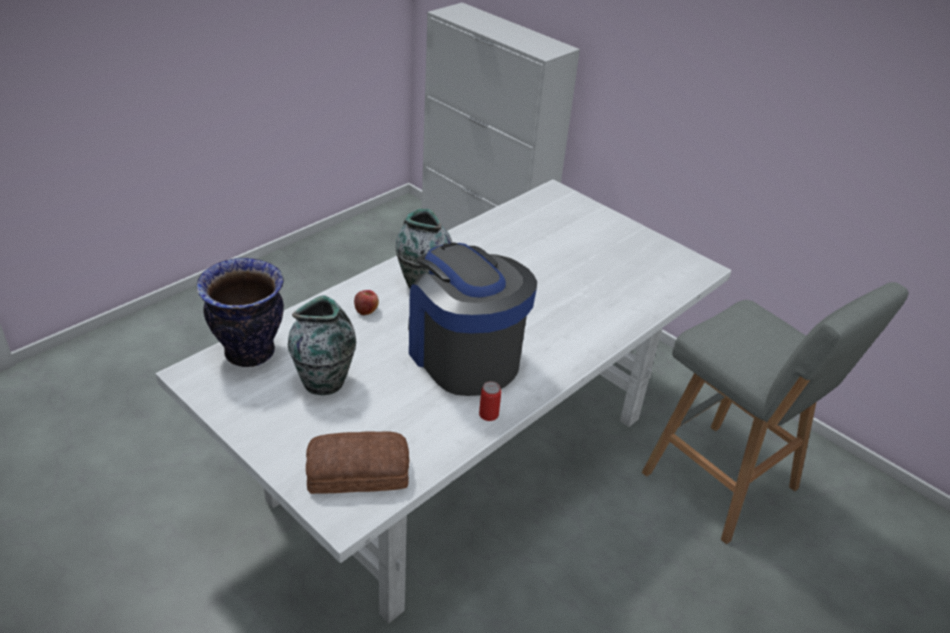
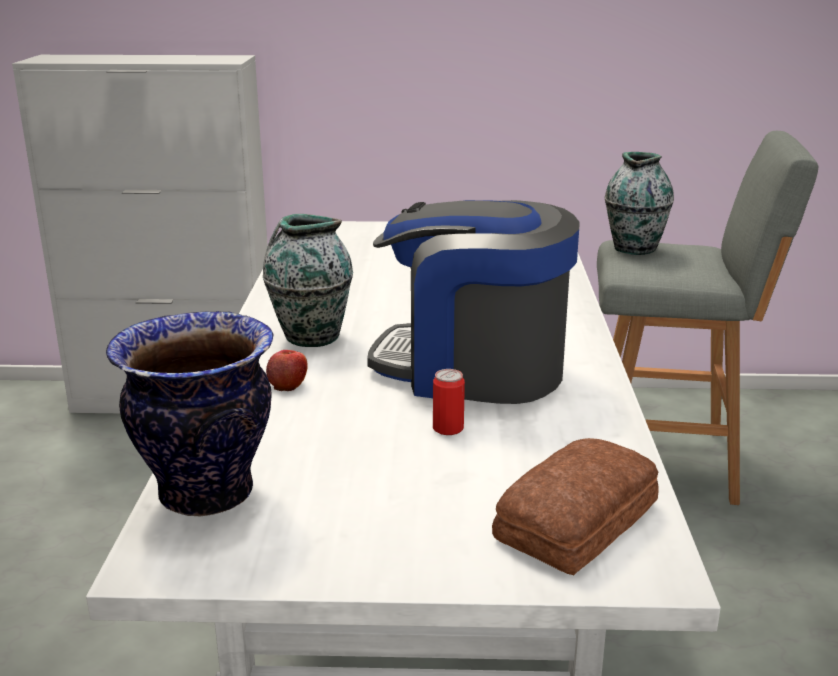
camera: 40 degrees left, 15 degrees down
vase [288,295,356,395] -> vase moved to [605,152,674,255]
can [479,381,501,421] -> can moved to [433,369,465,435]

